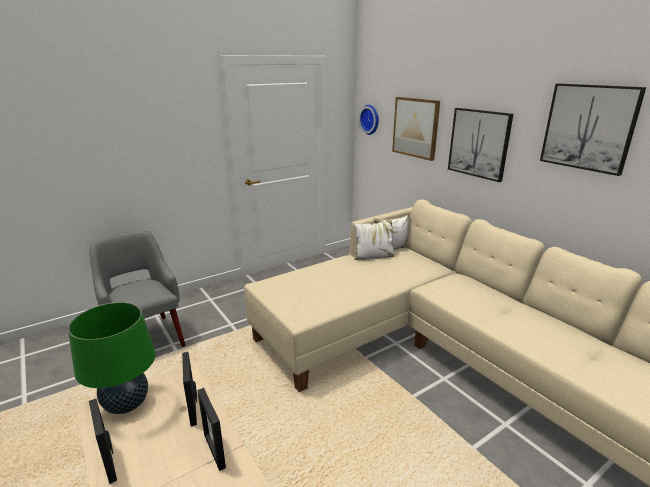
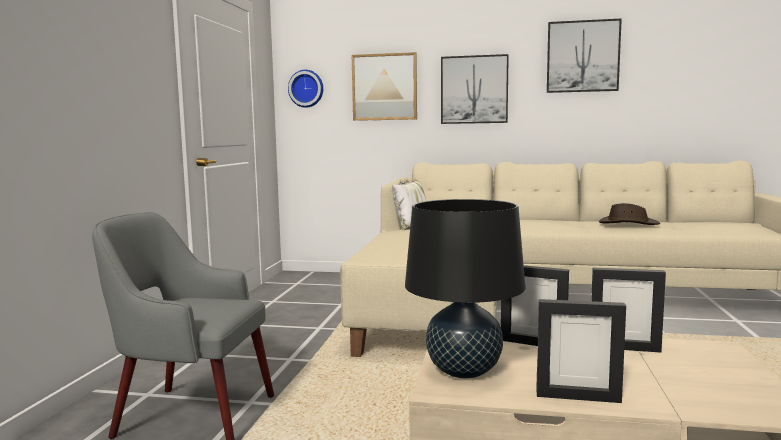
camera: 45 degrees left, 15 degrees down
green table lamp [68,302,156,414] -> black table lamp [405,199,526,379]
none -> brown hat [599,203,660,225]

